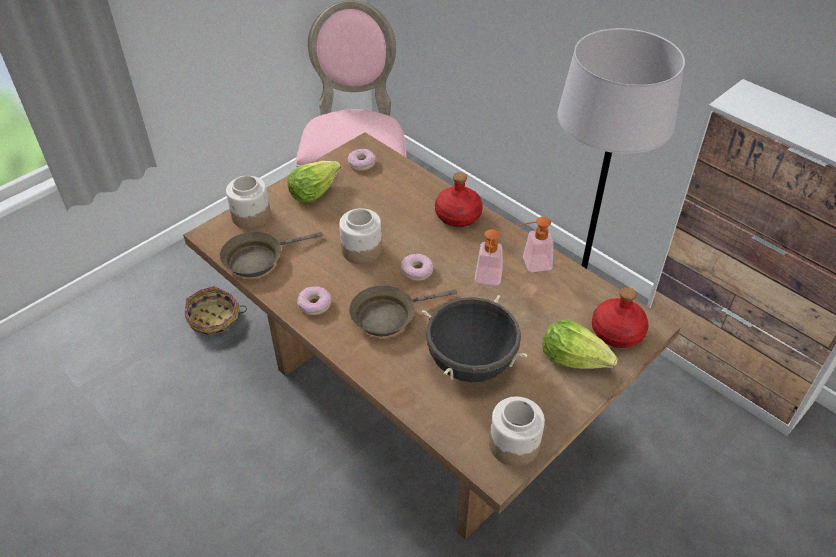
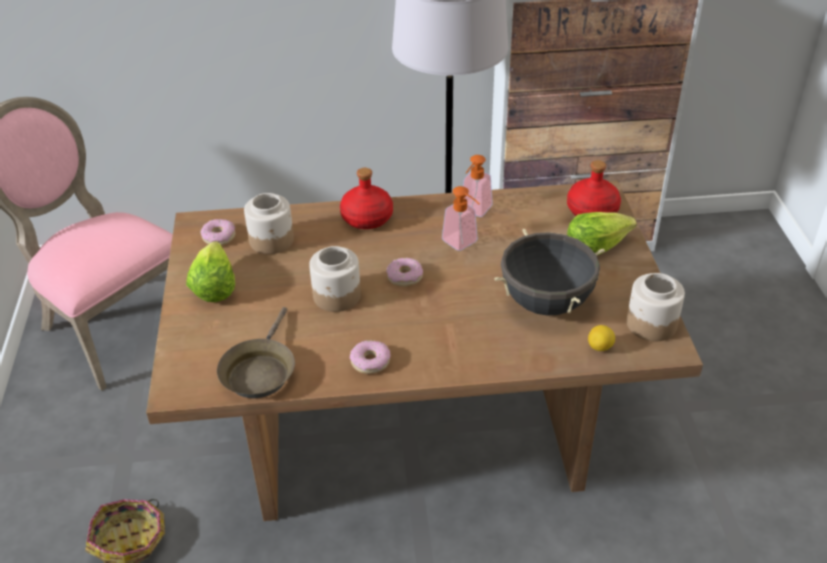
camera: 50 degrees left, 5 degrees down
jar [226,175,271,229] -> jar moved to [244,193,294,254]
brown frying pan [349,285,457,336] -> none
none -> lemon [588,325,615,351]

